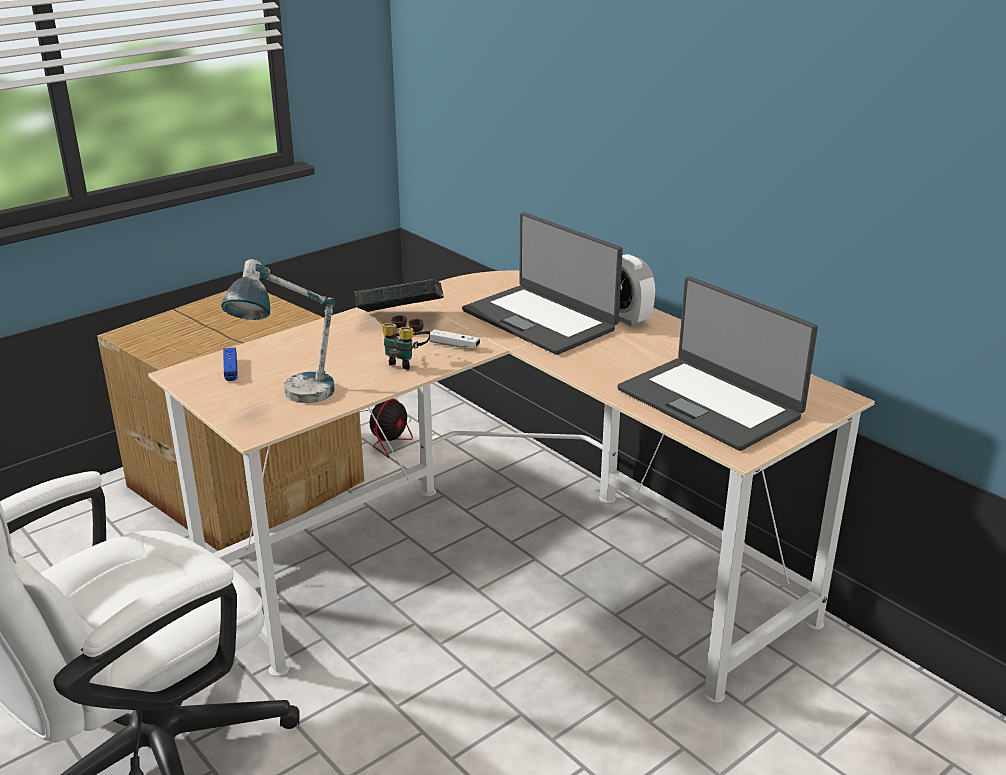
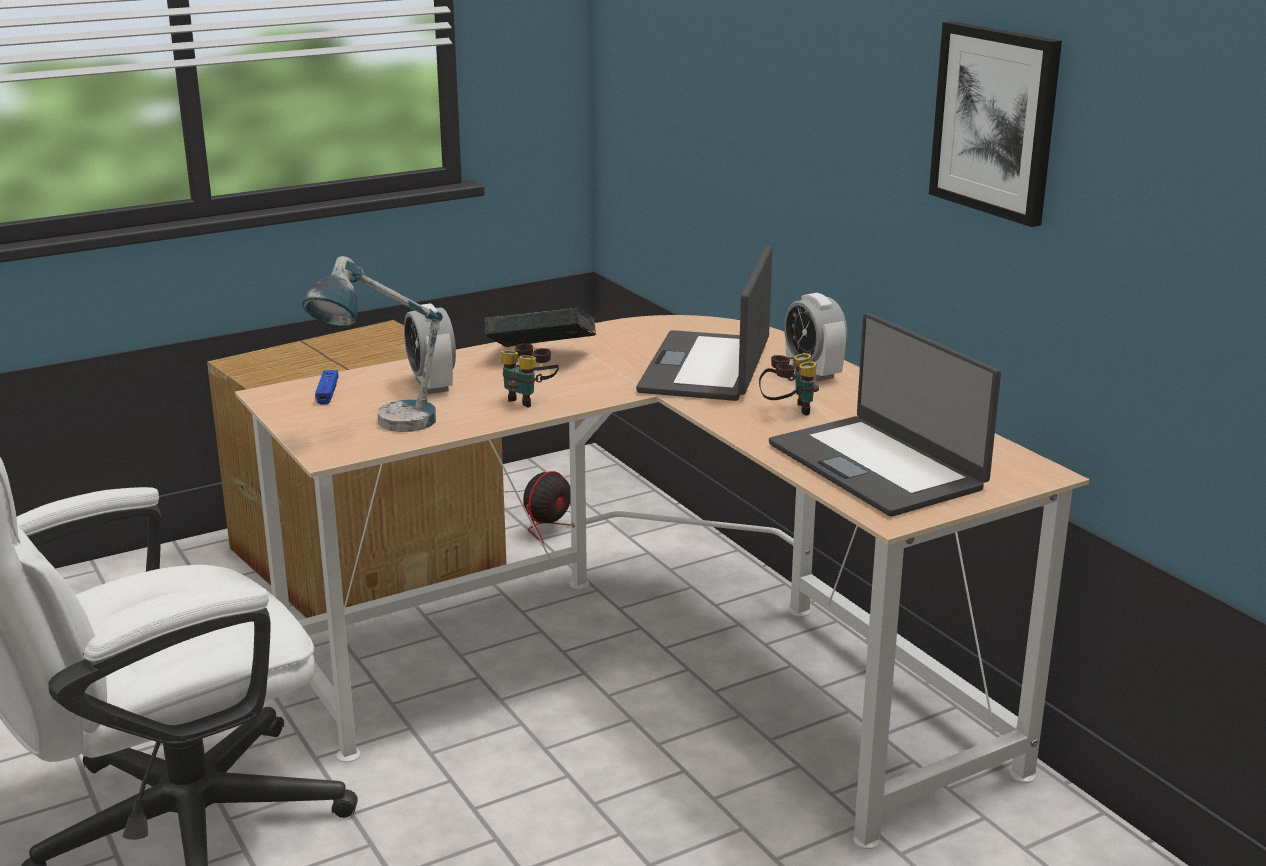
camera: 10 degrees right, 5 degrees down
white game controller [429,329,480,348] -> none
laptop [462,212,623,355] -> laptop turned 45 degrees clockwise [636,246,772,401]
none -> alarm clock [404,303,456,394]
none -> binoculars [759,353,819,416]
none -> picture [929,21,1062,227]

